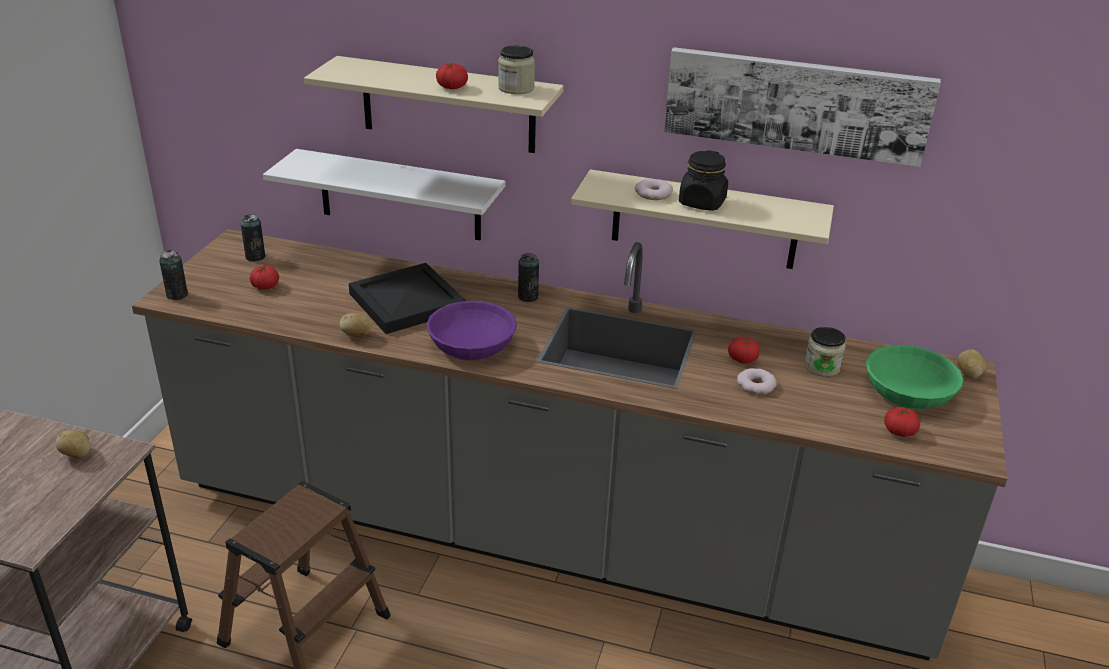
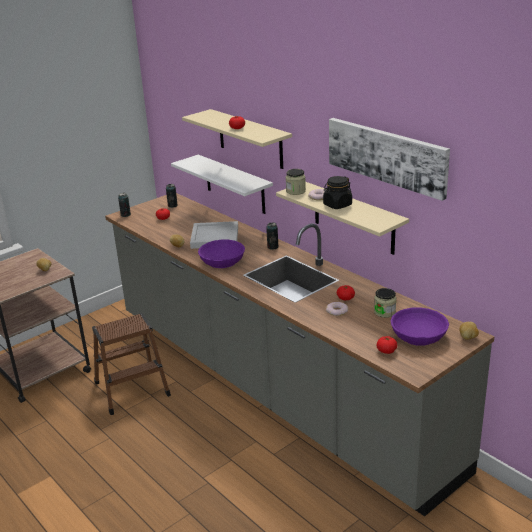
camera: 35 degrees right, 5 degrees down
black tray [349,263,466,334] -> white tray [190,221,238,249]
jar [498,45,535,94] -> jar moved to [286,169,306,195]
green bowl [866,345,964,409] -> purple bowl [390,307,449,346]

